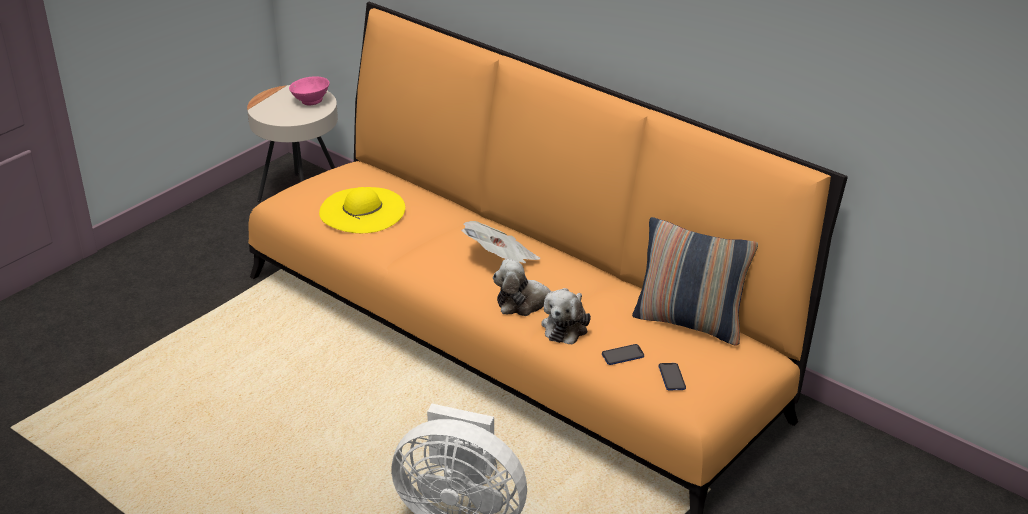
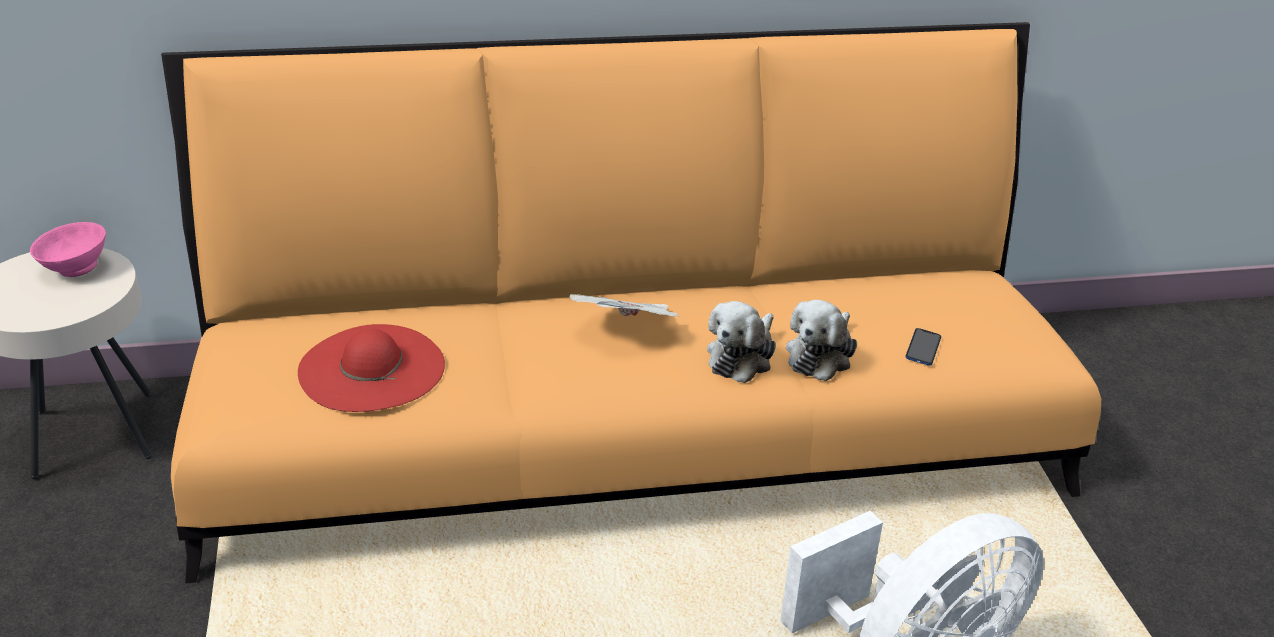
camera: 50 degrees left, 0 degrees up
yellow hat [319,187,405,233] -> red hat [298,324,445,412]
plush toy [541,290,591,344] -> plush toy turned 60 degrees clockwise [786,300,857,381]
pillow [632,217,758,346] -> none
phone [658,363,686,390] -> none

